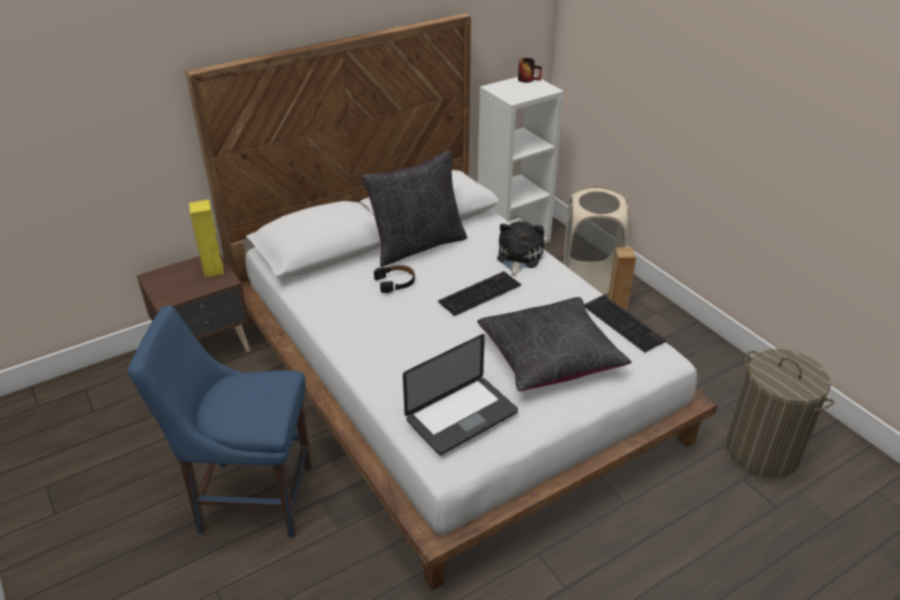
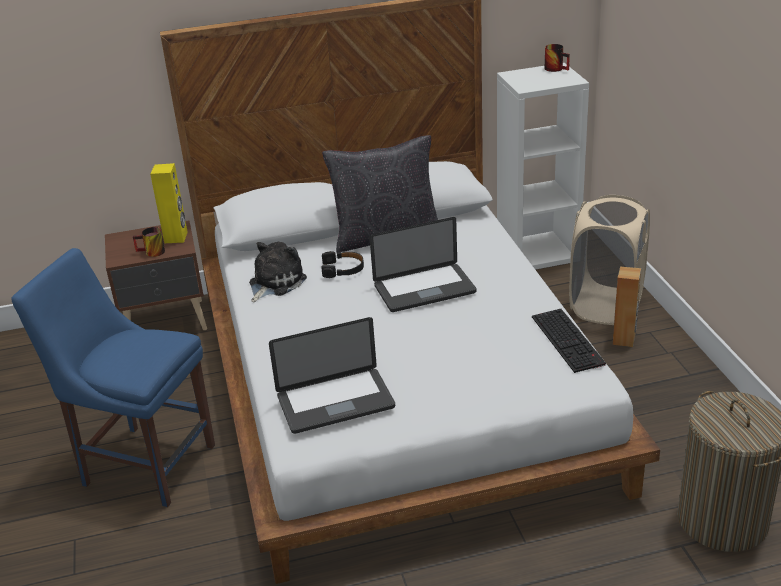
camera: 20 degrees right, 5 degrees down
keyboard [438,271,521,316] -> laptop [370,217,477,312]
black pillow [477,297,632,391] -> none
plush toy [497,221,544,277] -> plush toy moved to [249,242,307,302]
none -> mug [133,227,165,257]

